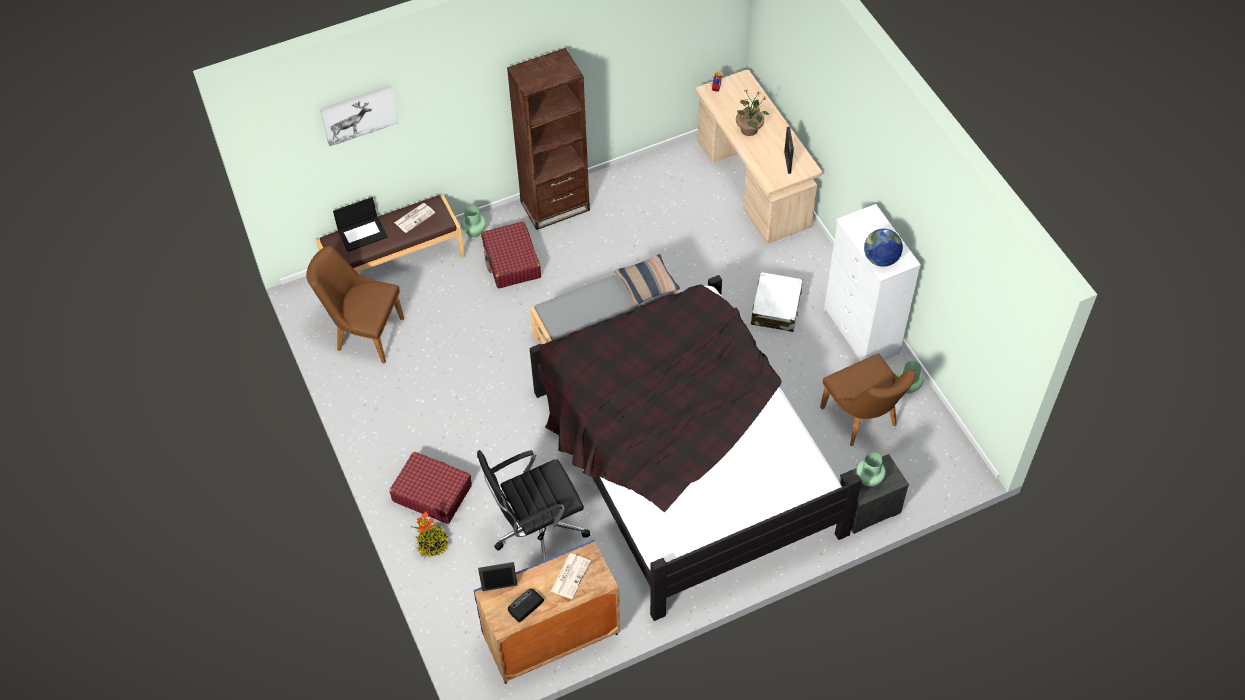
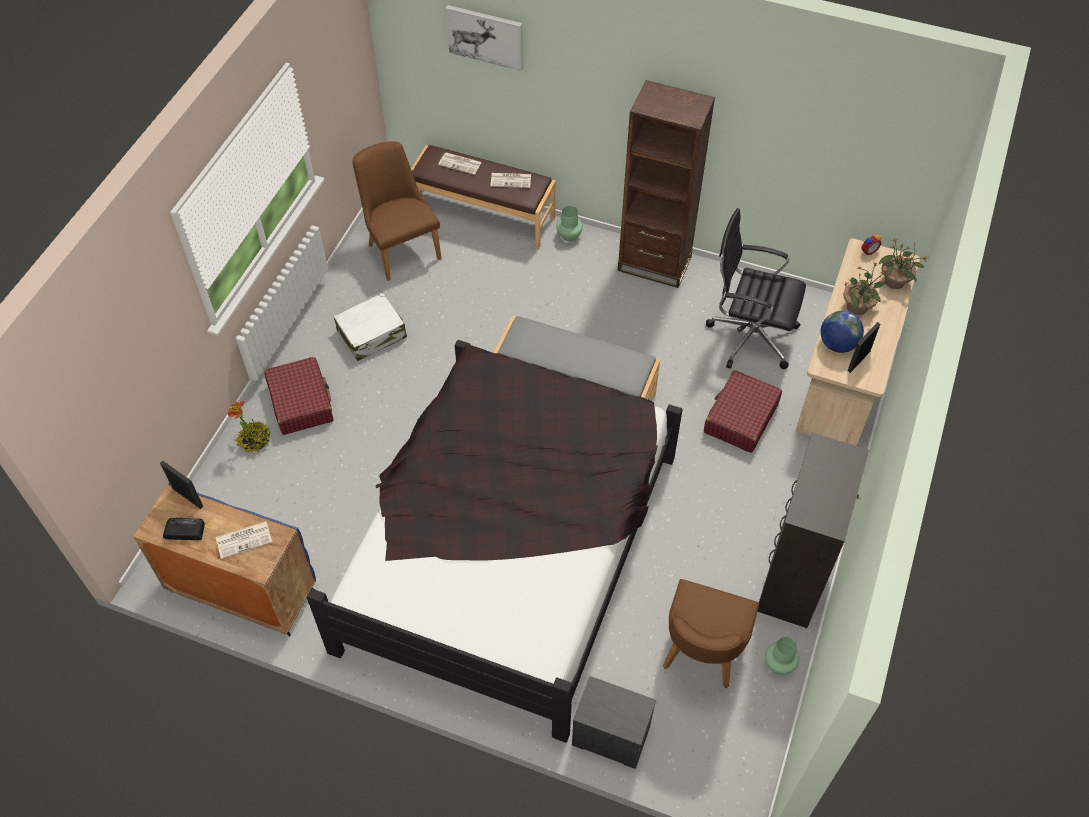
camera: 45 degrees right, 0 degrees up
laptop [333,197,388,252] -> newspaper [438,152,482,175]
black office chair [477,450,590,561] -> black office chair moved to [706,208,806,370]
red suitcase [481,222,541,288] -> red suitcase moved to [704,370,782,453]
pillow [614,254,680,306] -> none
white suitcase [751,272,803,332] -> white suitcase moved to [334,293,407,361]
white dresser [824,204,921,361] -> black dresser [757,433,869,628]
green vase [856,452,886,487] -> none
globe [864,229,903,267] -> globe moved to [820,311,864,353]
none -> potted plant [879,239,927,289]

